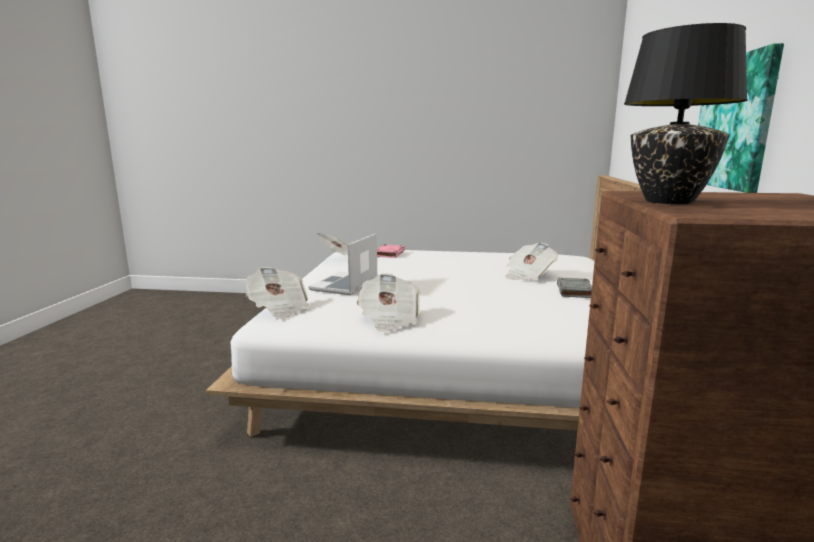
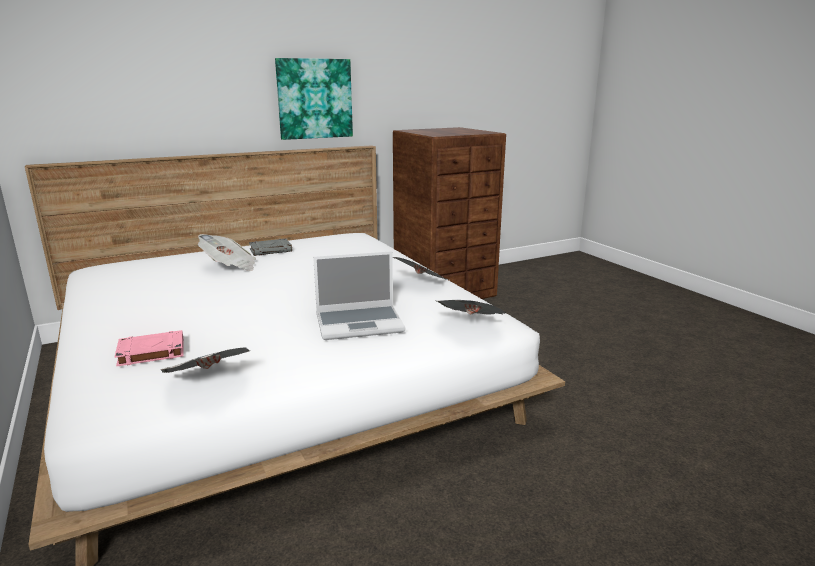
camera: 125 degrees left, 5 degrees up
black table lamp [624,23,748,204] -> none

